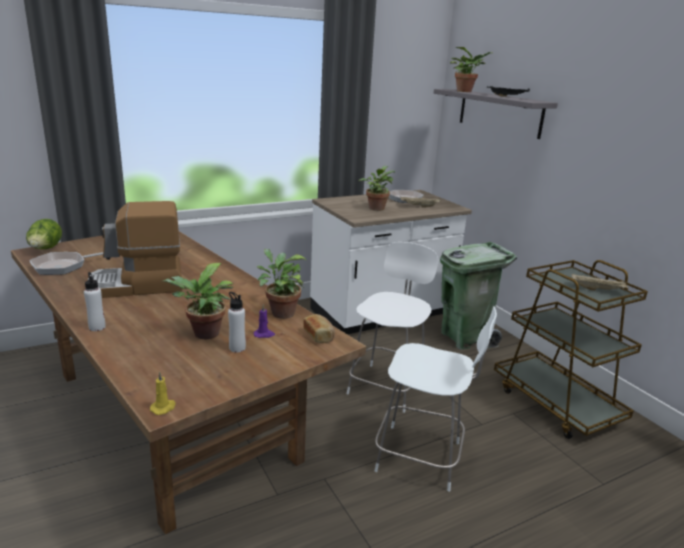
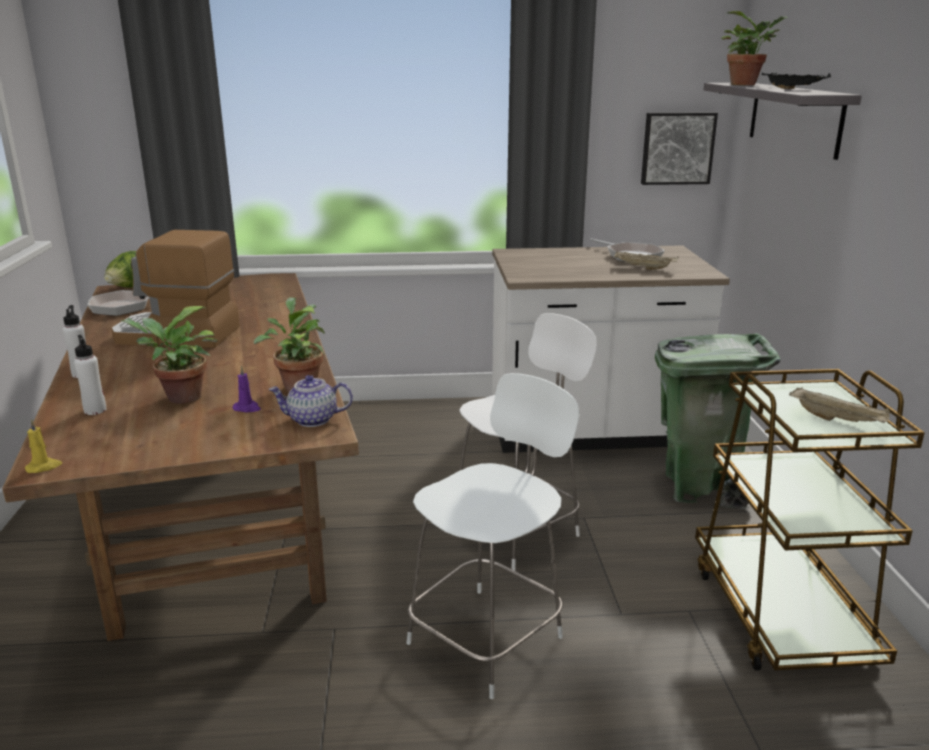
camera: 25 degrees right, 0 degrees up
white bottle [228,292,246,352] -> white bottle moved to [74,335,106,415]
bread [303,314,335,343] -> teapot [269,375,353,427]
potted plant [359,166,395,211] -> none
white chair [375,306,497,492] -> white chair turned 90 degrees counterclockwise [406,373,579,699]
none -> picture [641,112,718,185]

